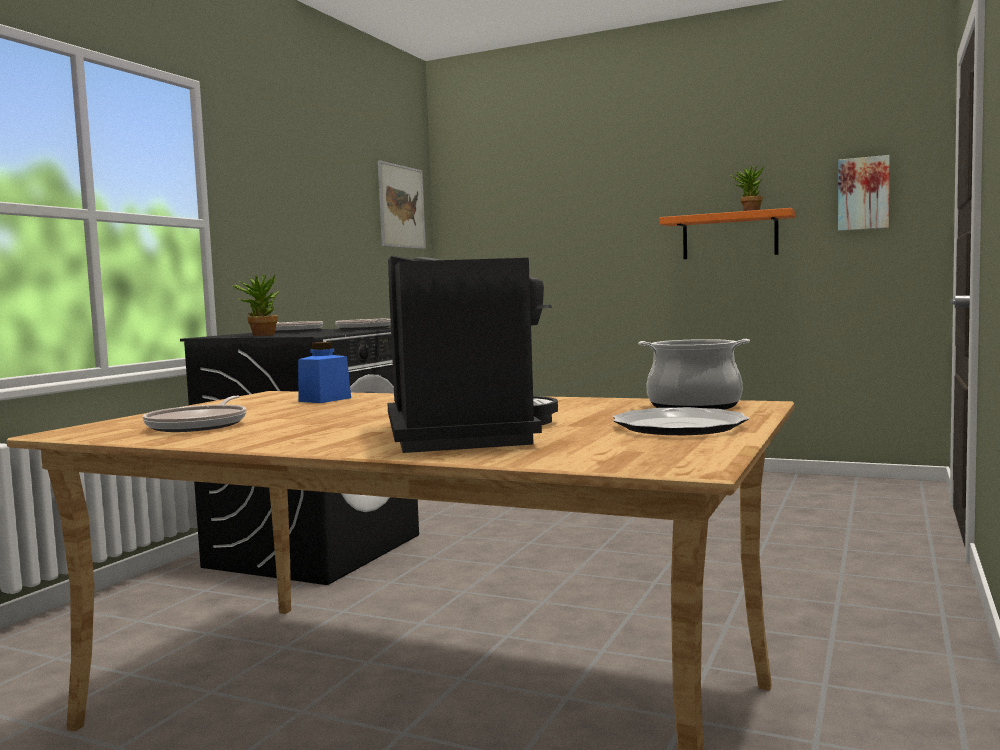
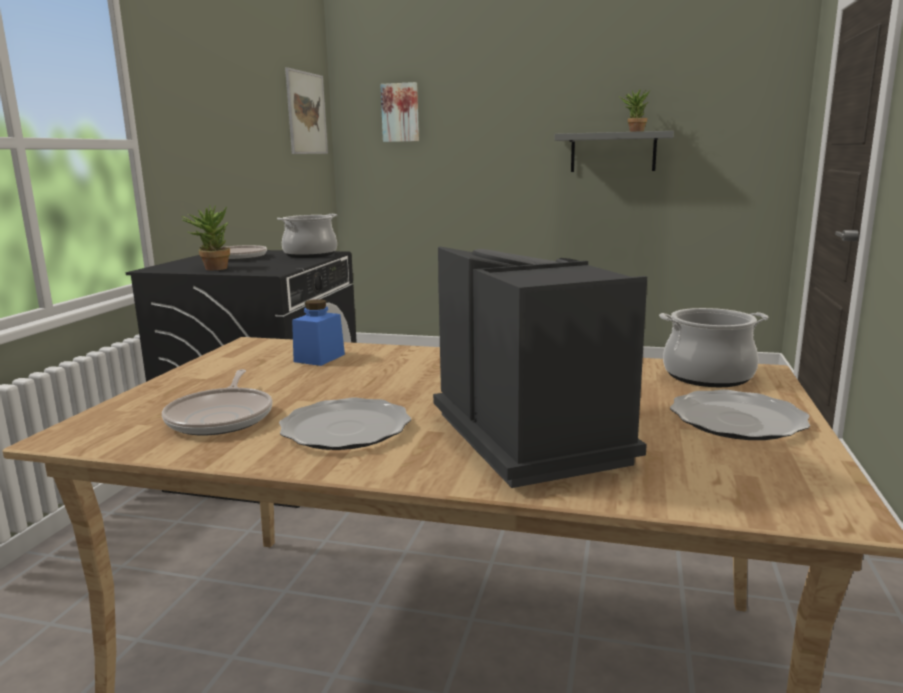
camera: 10 degrees left, 10 degrees up
frying pan [335,318,391,330] -> cooking pot [277,214,337,258]
orange shelf [660,208,795,259] -> grey shelf [555,131,674,172]
picture [838,155,889,231] -> picture moved to [380,82,419,142]
none -> plate [279,398,411,450]

